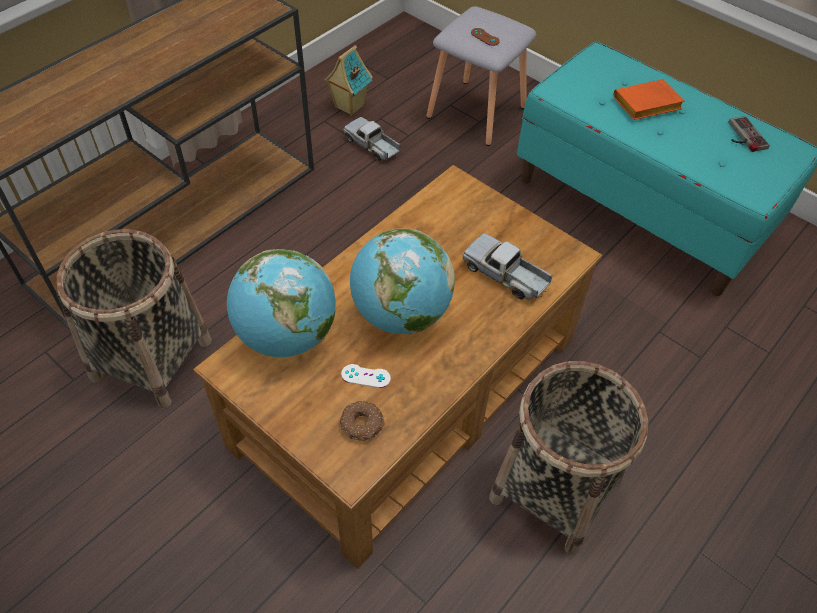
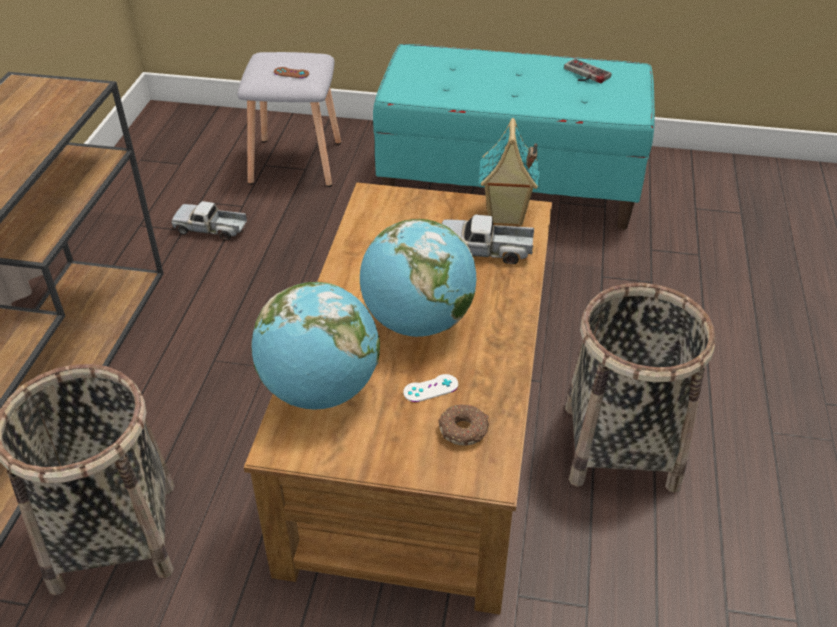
camera: 30 degrees left, 10 degrees down
toy house [324,45,373,116] -> toy house moved to [479,118,540,226]
orange book [614,79,685,120] -> none

